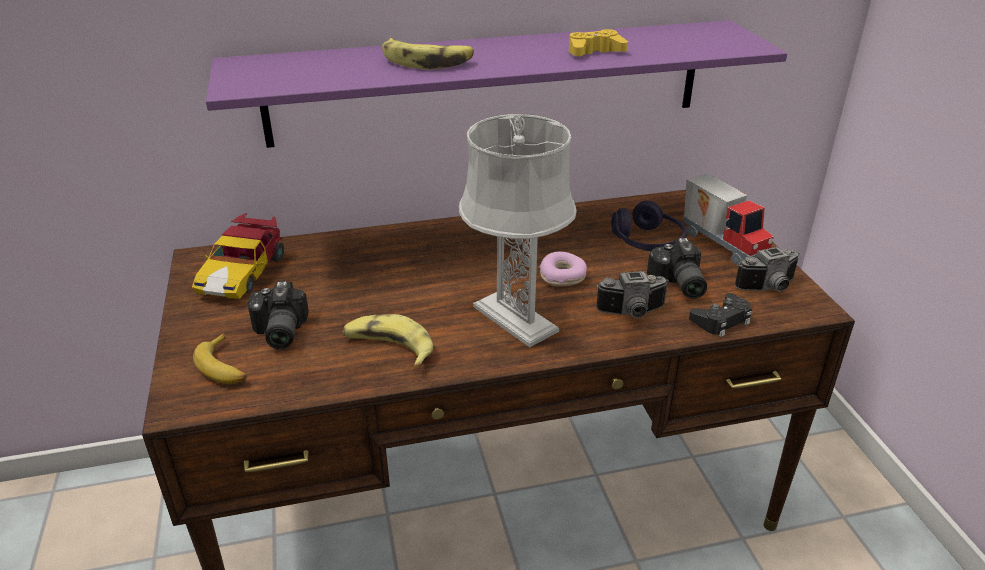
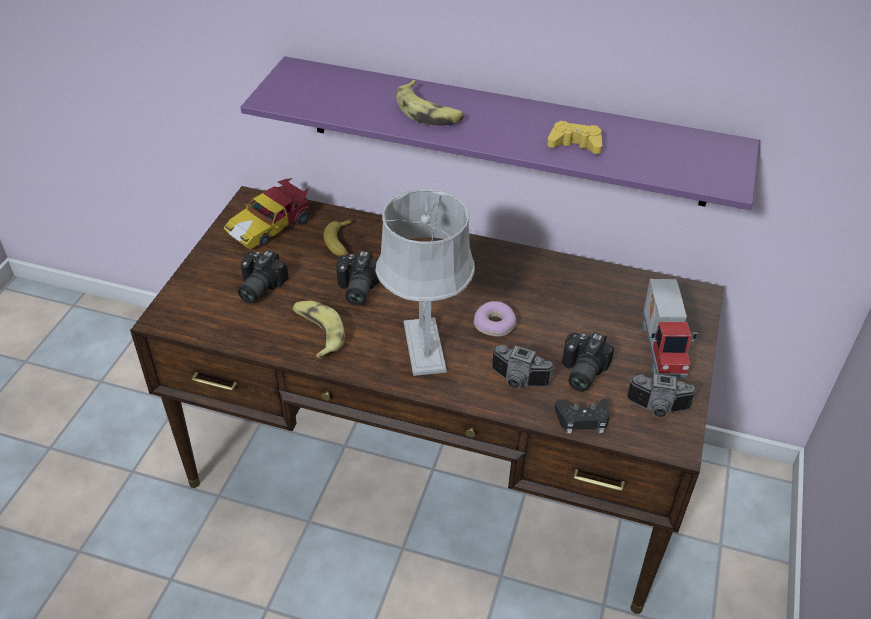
camera: 30 degrees right, 10 degrees up
banana [193,333,247,384] -> banana moved to [324,219,352,257]
purple headphones [611,200,687,251] -> none
none -> camera [336,251,380,305]

